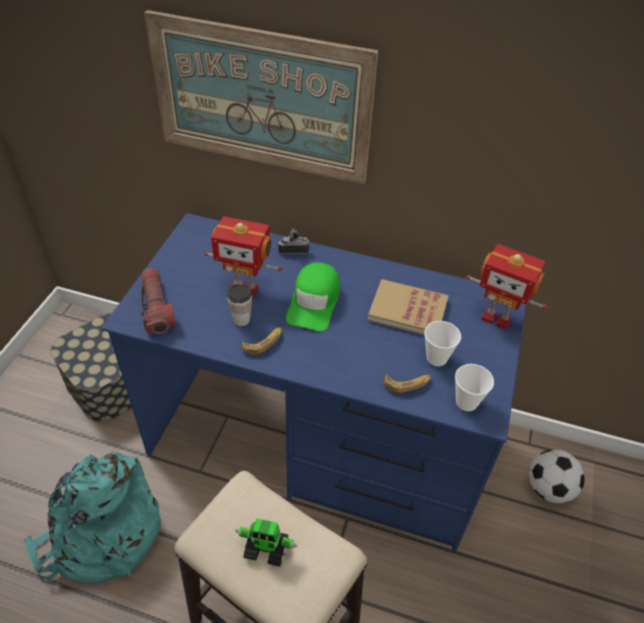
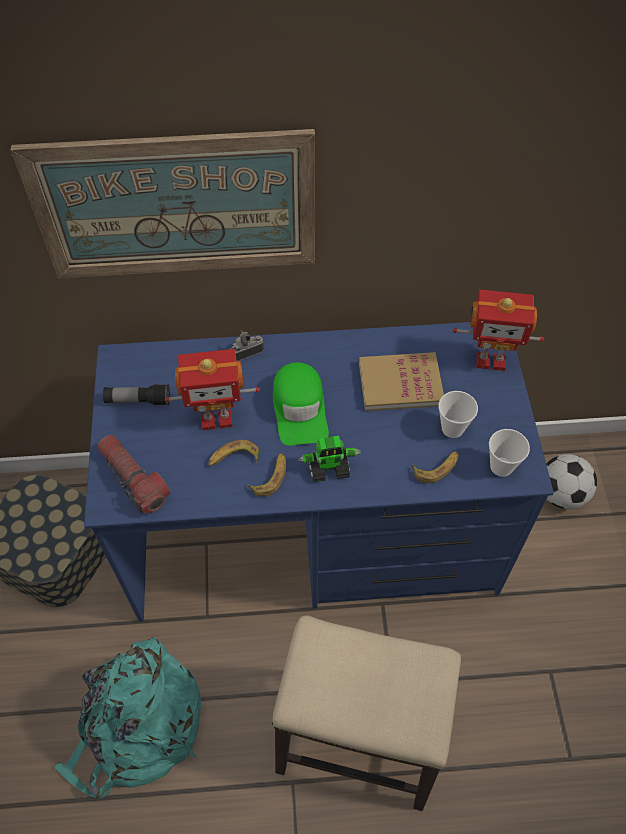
camera: 20 degrees left, 10 degrees up
cup [227,283,252,326] -> banana [208,440,259,466]
toy robot [235,519,297,567] -> toy robot moved to [299,436,361,482]
none -> flashlight [103,384,170,405]

